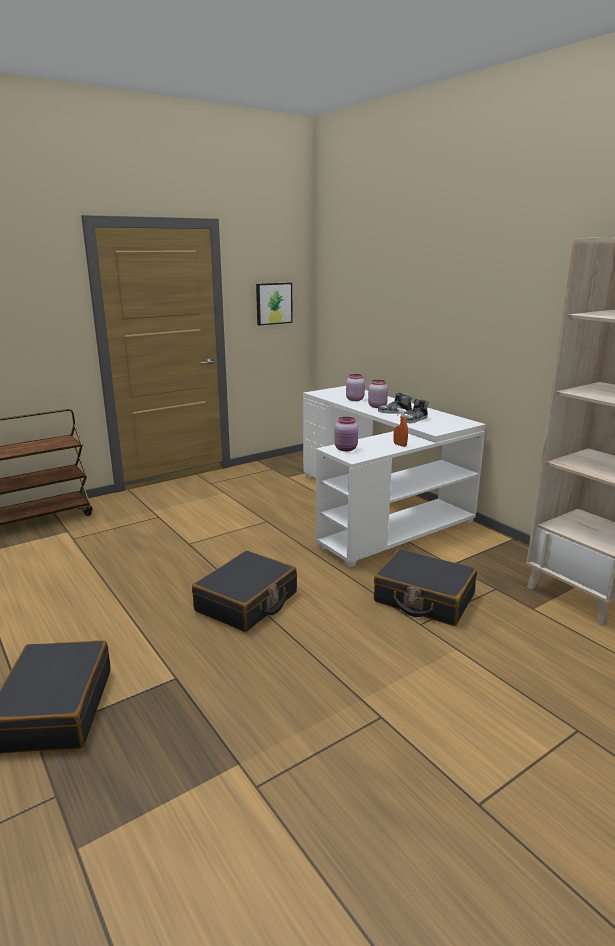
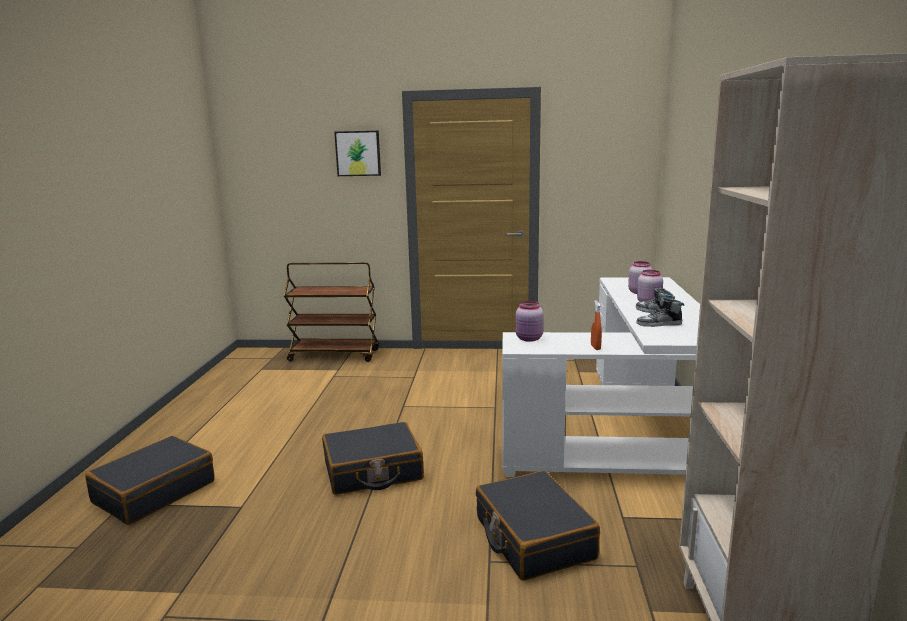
camera: 40 degrees right, 5 degrees down
picture [256,282,293,326] -> picture moved to [334,131,381,176]

